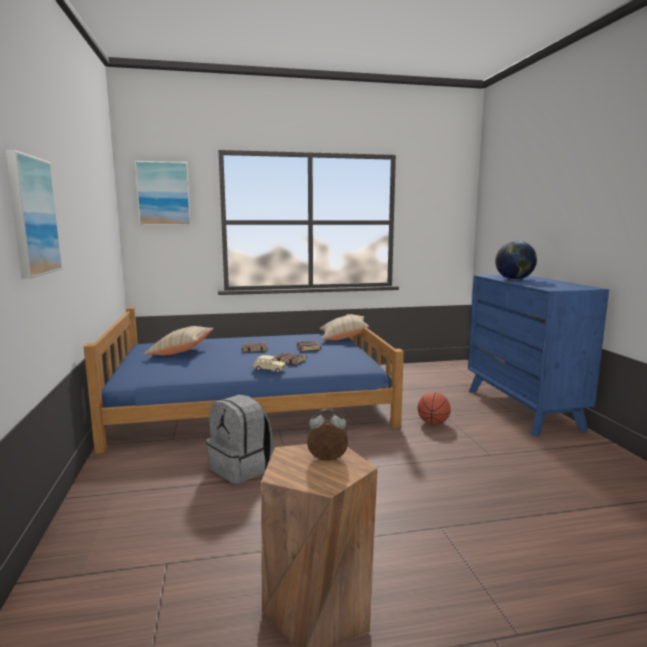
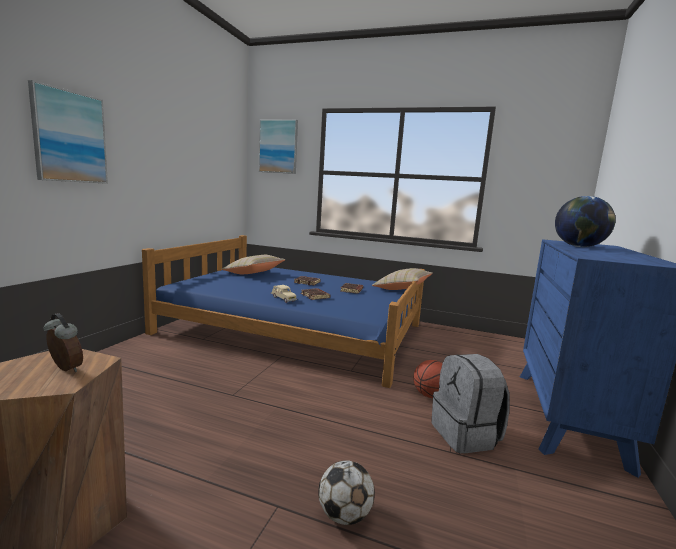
camera: 30 degrees right, 0 degrees up
grey backpack [206,395,272,484] -> grey backpack moved to [431,354,510,453]
none -> football [318,460,375,525]

